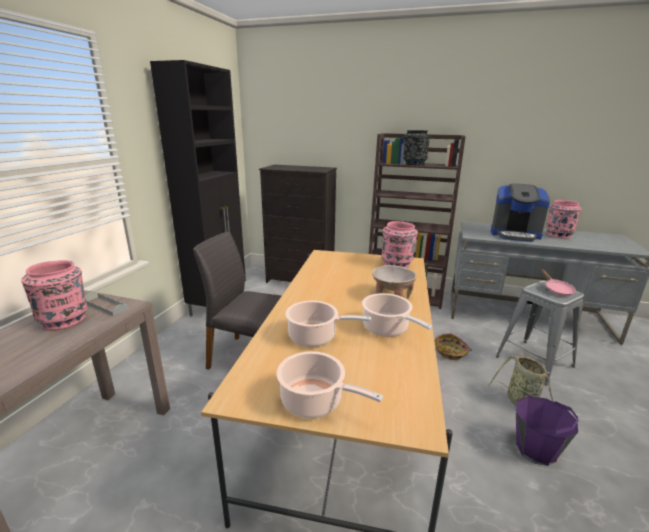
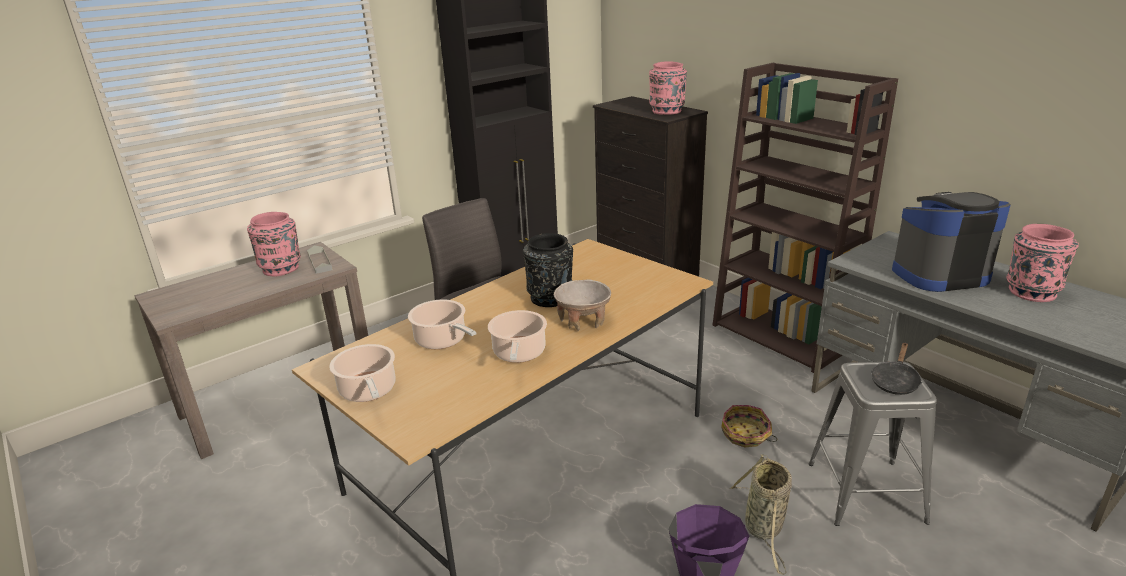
camera: 35 degrees right, 5 degrees up
pink vase [381,221,418,268] -> pink vase moved to [649,61,687,115]
black vase [403,130,430,165] -> black vase moved to [523,233,573,307]
coffee machine [491,184,550,242] -> coffee machine turned 120 degrees clockwise [892,192,1011,292]
pink frying pan [541,269,576,296] -> black frying pan [871,343,922,395]

